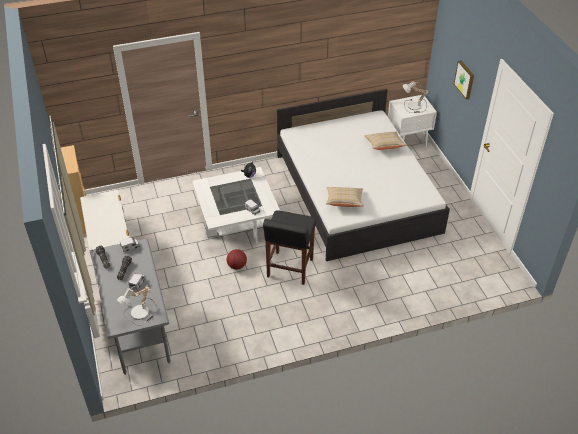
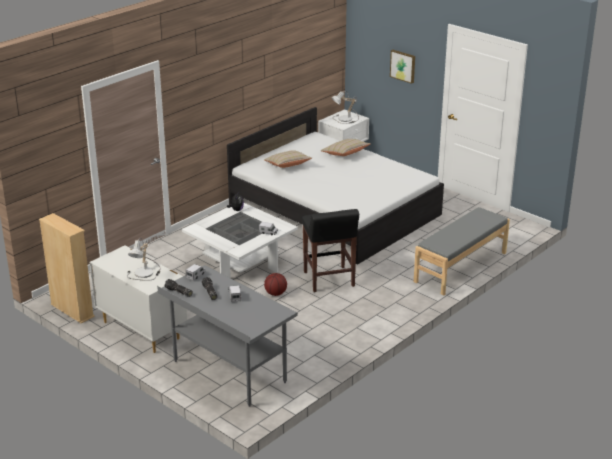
camera: 30 degrees left, 15 degrees down
table lamp [117,285,158,325] -> table lamp moved to [127,238,161,281]
beige pillow [326,187,364,207] -> beige pillow moved to [264,150,312,168]
none -> grey bench [414,207,510,296]

